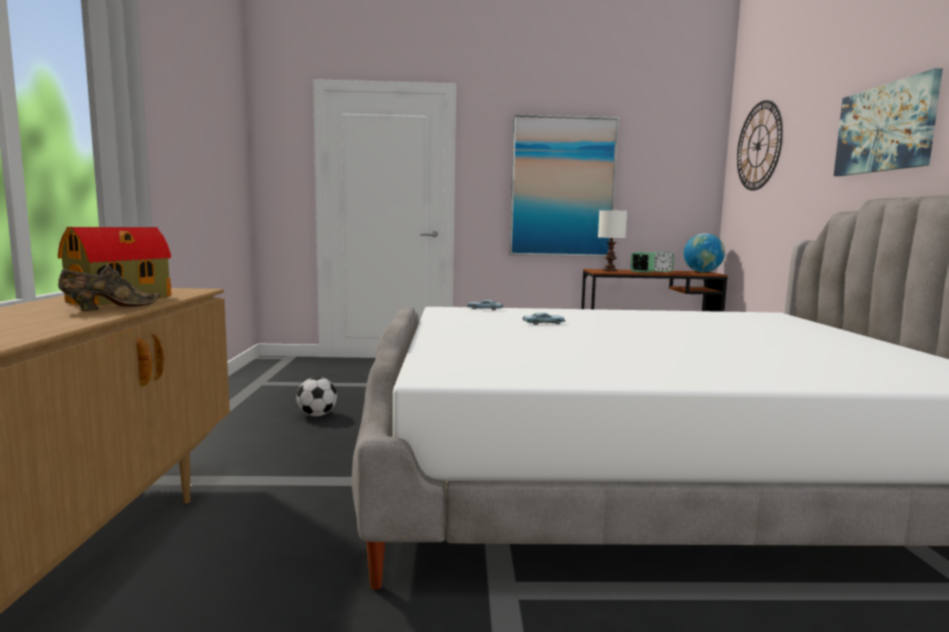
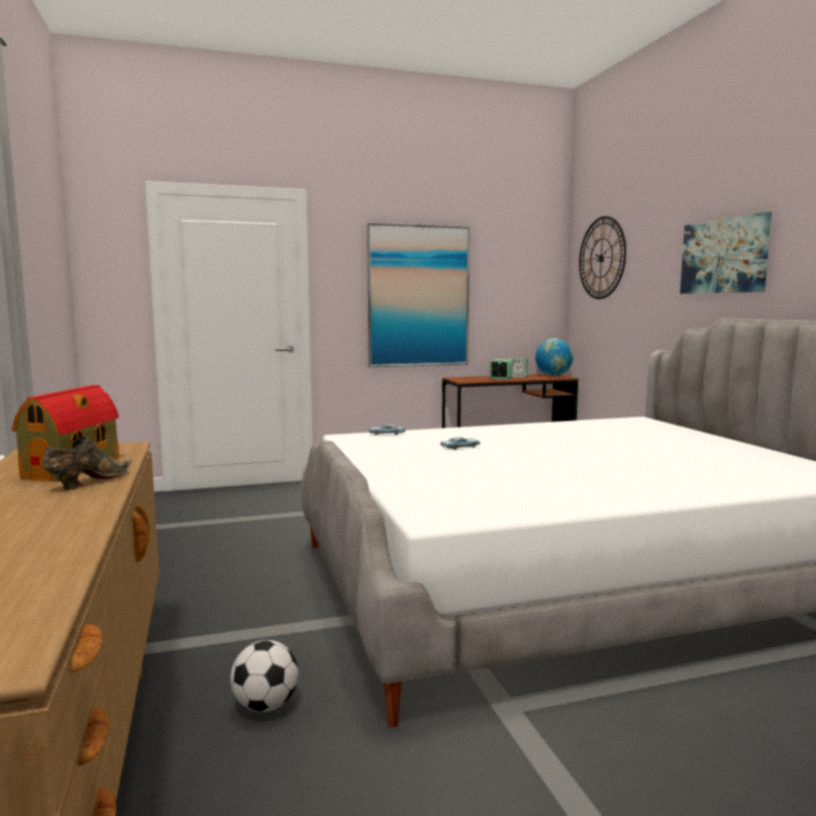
camera: 15 degrees left, 0 degrees up
football [296,377,337,416] -> football moved to [230,640,299,712]
white table lamp [598,210,627,271] -> none

